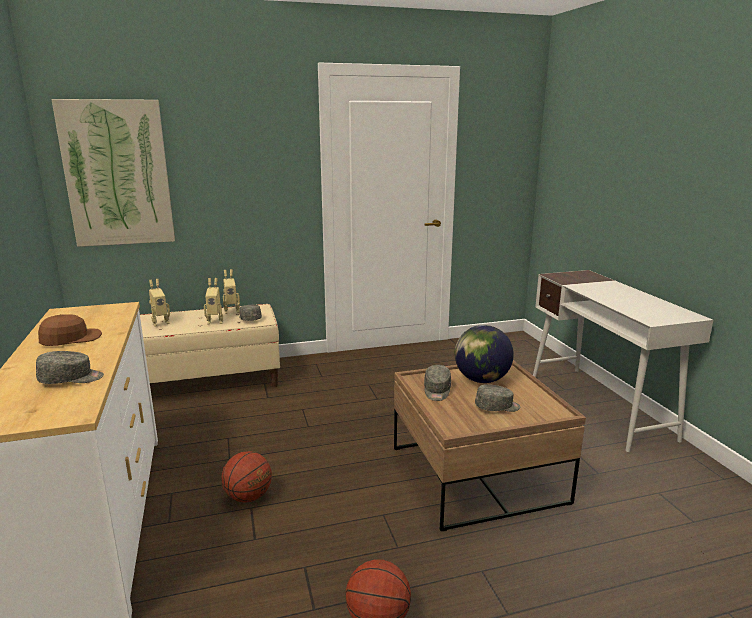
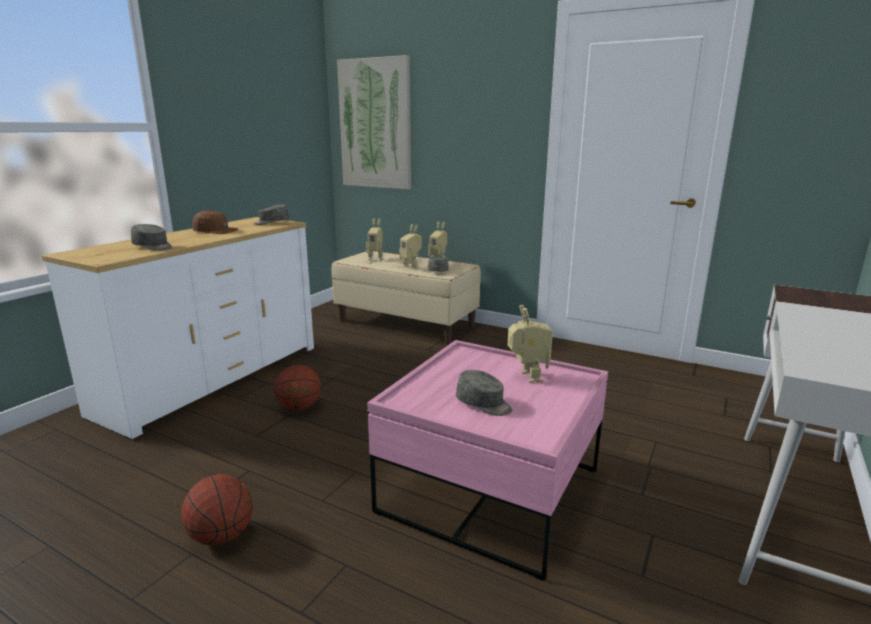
camera: 45 degrees right, 0 degrees up
brown coffee table [394,360,586,531] -> pink coffee table [367,340,608,581]
grey cap [424,365,451,401] -> grey cap moved to [253,204,289,225]
globe [455,325,514,383] -> toy robot [508,305,553,383]

